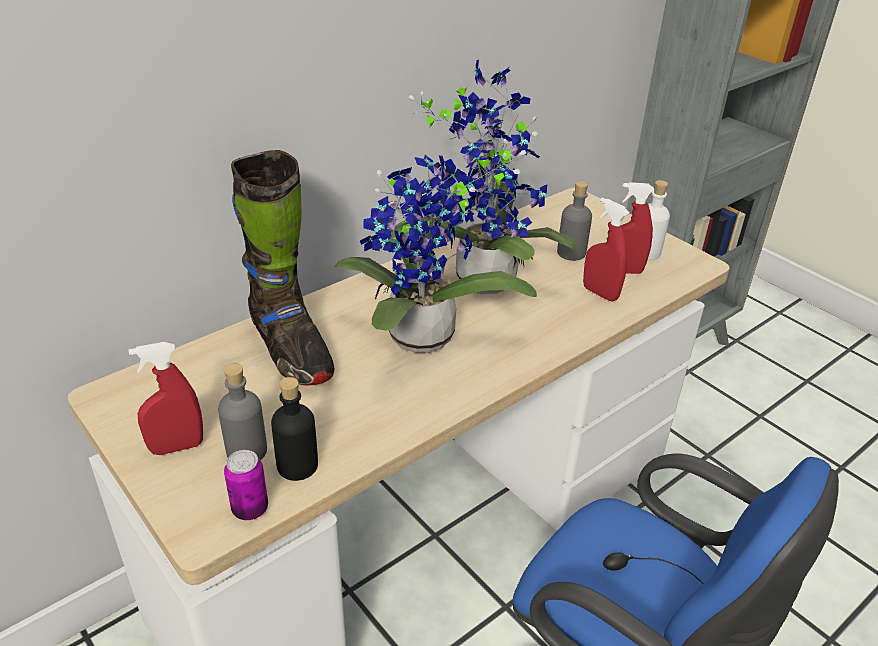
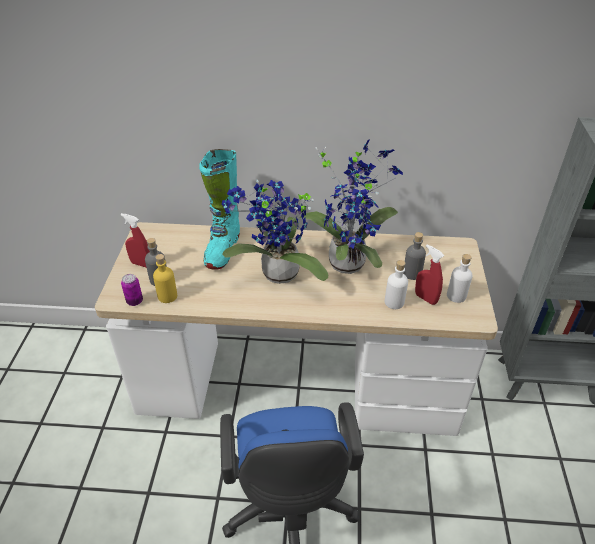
camera: 45 degrees right, 5 degrees up
black boot [231,150,335,385] -> turquoise boot [199,149,240,270]
black bottle [271,377,318,481] -> yellow bottle [153,254,177,303]
red spray bottle [583,197,629,302] -> white bottle [385,260,408,309]

